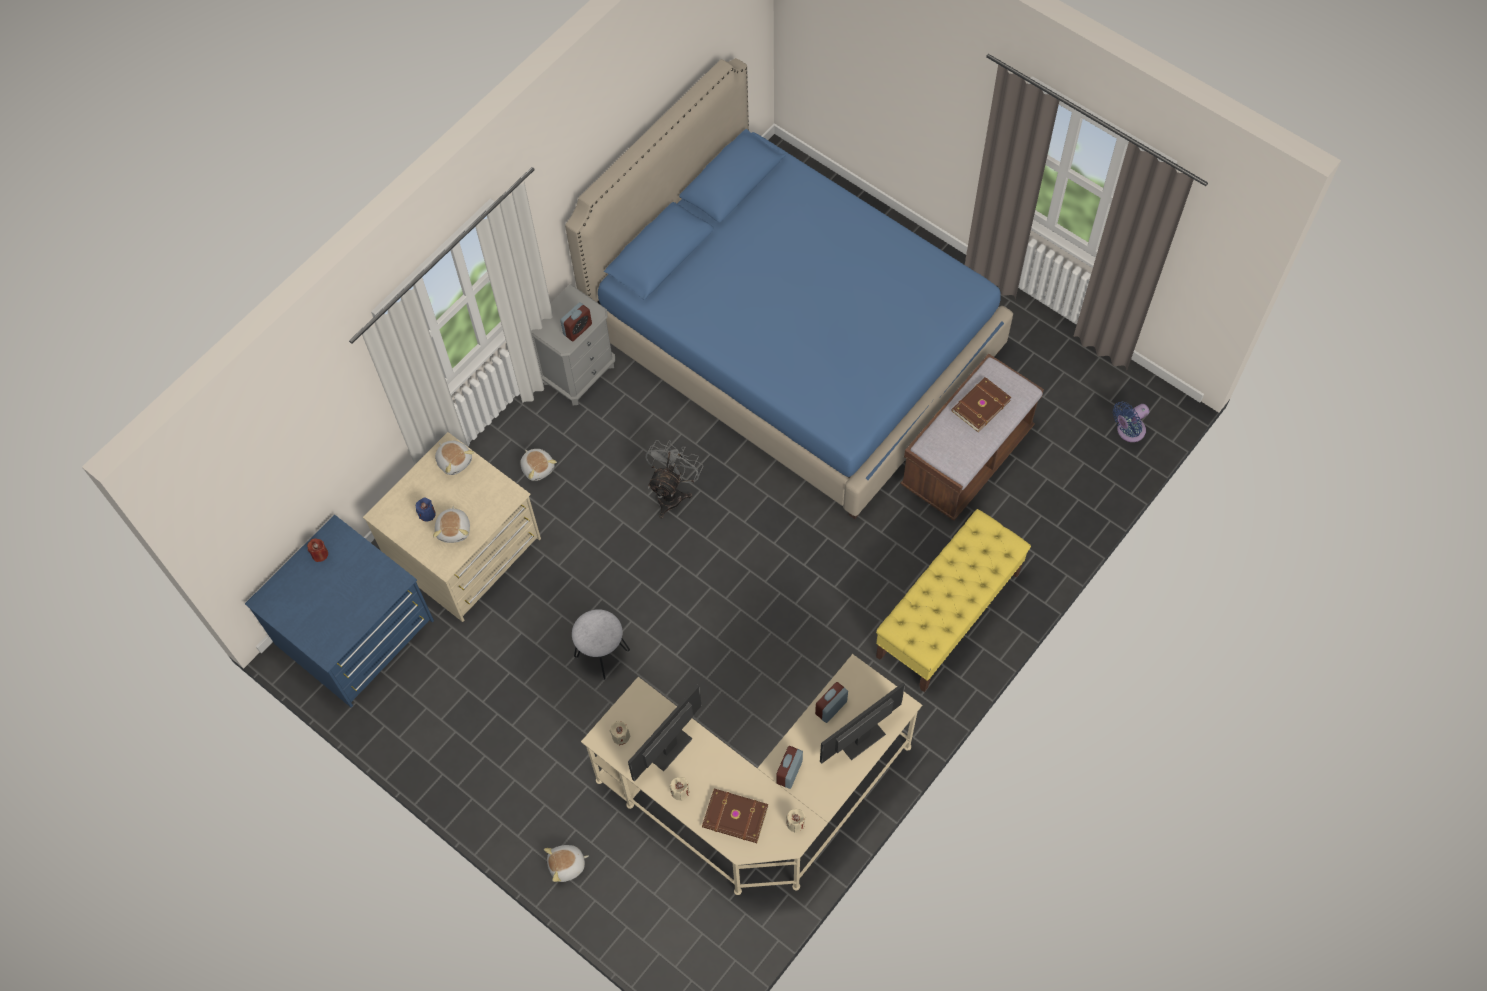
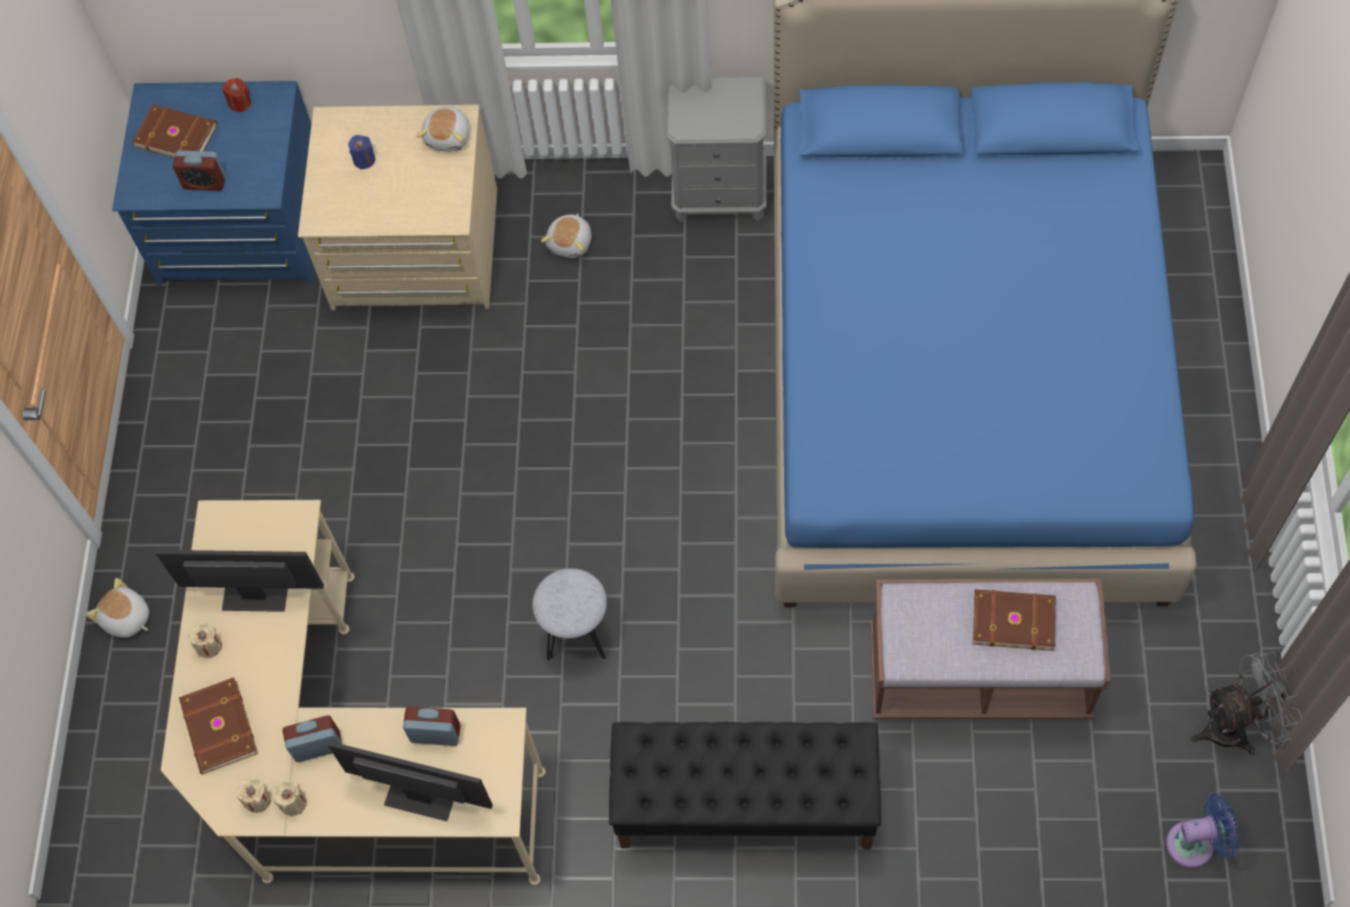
camera: 55 degrees right, 0 degrees up
plush toy [433,506,470,543] -> none
alarm clock [560,302,592,341] -> alarm clock moved to [173,151,226,191]
grey stool [572,609,630,680] -> grey stool moved to [532,568,607,662]
beige candle [609,721,631,746] -> beige candle moved to [273,780,307,816]
grey fan [645,440,703,518] -> grey fan moved to [1191,652,1302,755]
yellow bench [876,509,1031,692] -> black bench [609,722,881,850]
blue fan [1113,402,1149,442] -> blue fan turned 150 degrees clockwise [1166,794,1240,868]
none -> brown book [132,104,218,158]

